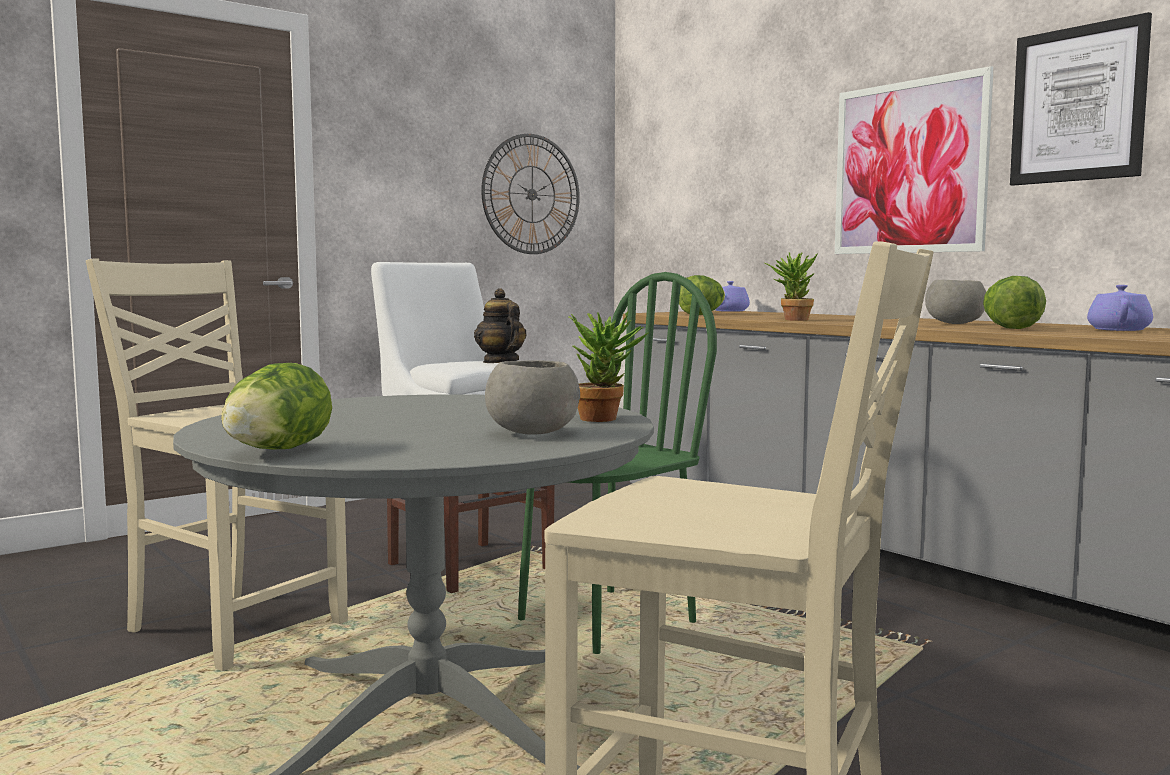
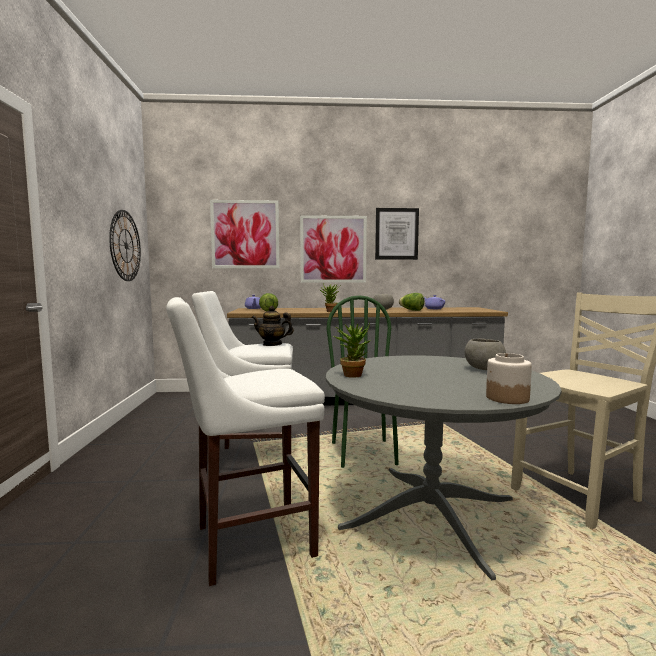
camera: 55 degrees left, 0 degrees up
beige chair [86,258,348,671] -> white stool [166,297,325,586]
lettuce [221,363,332,449] -> jar [486,353,532,404]
potted plant [568,312,648,422] -> potted plant moved to [334,323,371,378]
none -> picture [210,200,279,268]

